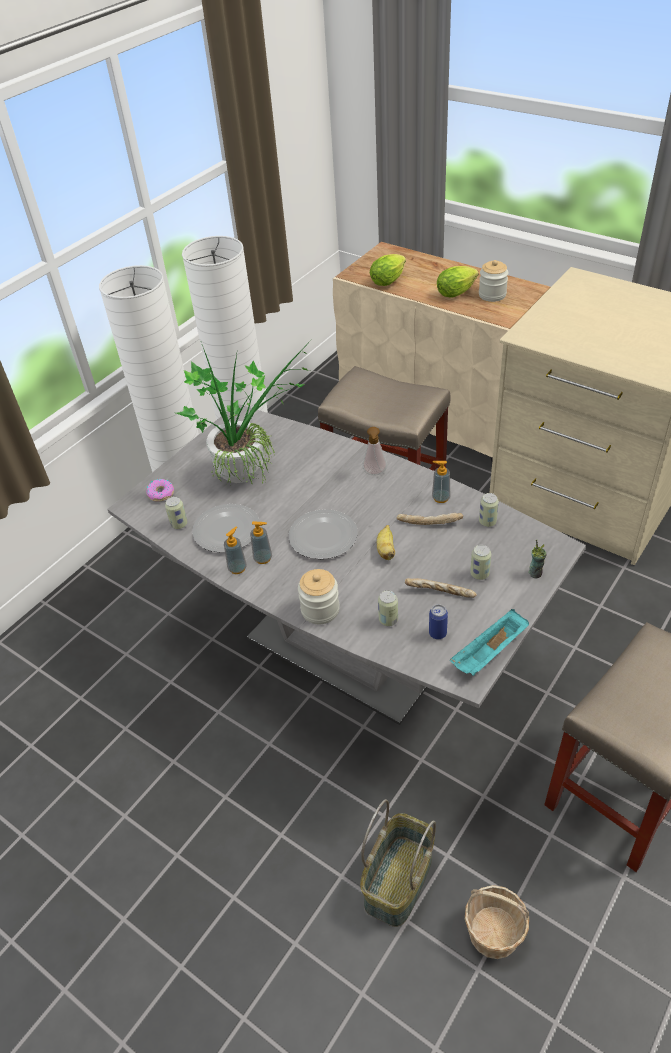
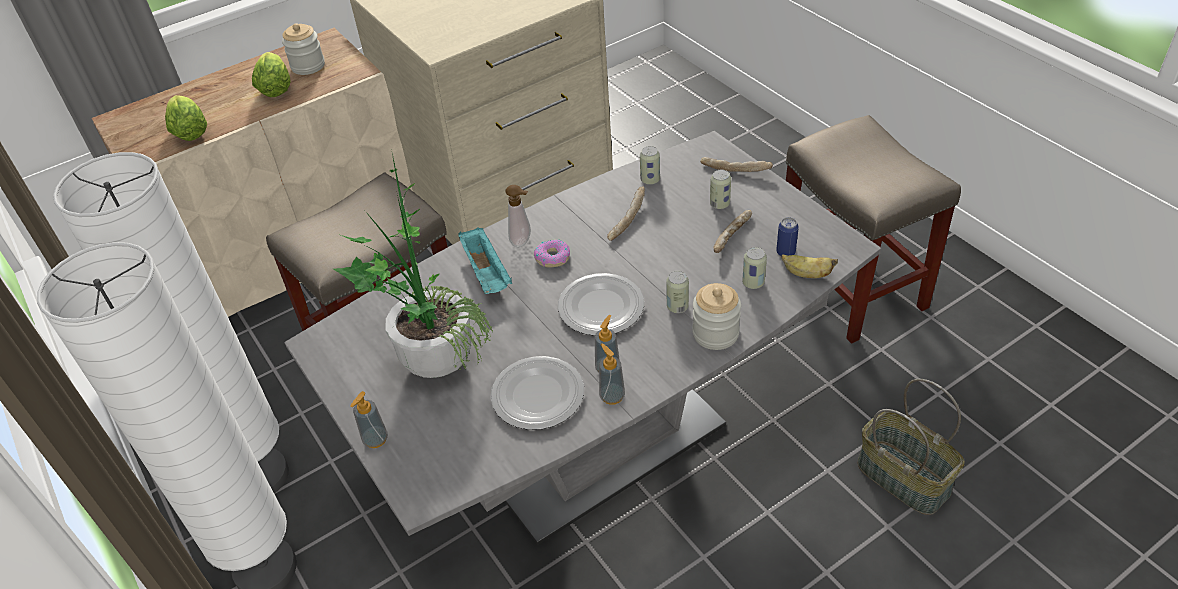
camera: 70 degrees left, 0 degrees up
donut [146,479,174,502] -> donut moved to [534,240,570,268]
can [165,496,188,529] -> can moved to [666,271,689,313]
banana [377,525,395,560] -> banana moved to [781,255,838,278]
soap dispenser [432,461,450,503] -> soap dispenser moved to [351,391,388,448]
turquoise tray [450,609,529,676] -> turquoise tray moved to [458,227,512,294]
basket [465,885,529,959] -> none
cup [528,539,546,578] -> bread [700,157,773,172]

